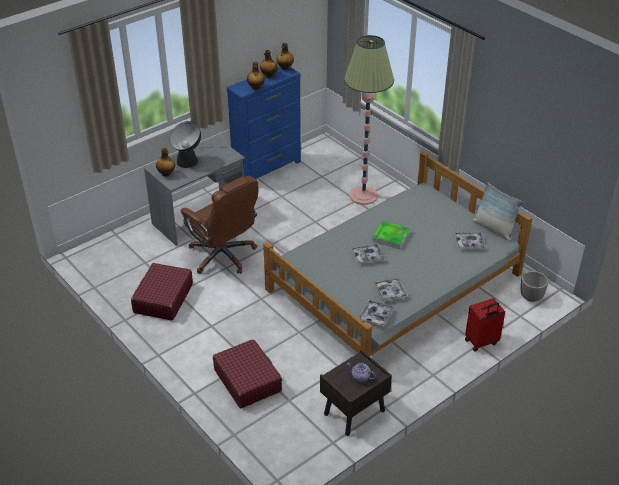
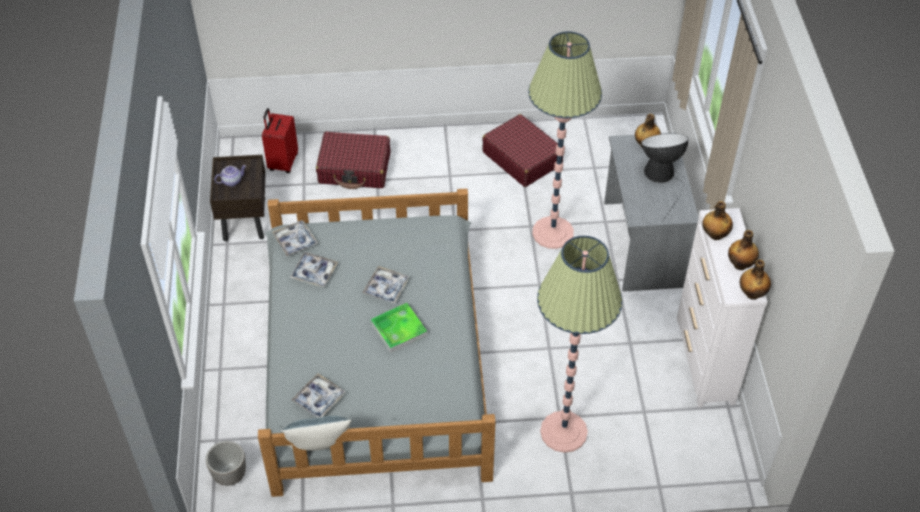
camera: 125 degrees right, 10 degrees up
brown office chair [180,176,258,274] -> floor lamp [528,31,602,249]
blue dresser [227,66,301,179] -> white dresser [677,208,768,408]
red suitcase [465,298,505,352] -> red suitcase moved to [262,108,298,173]

